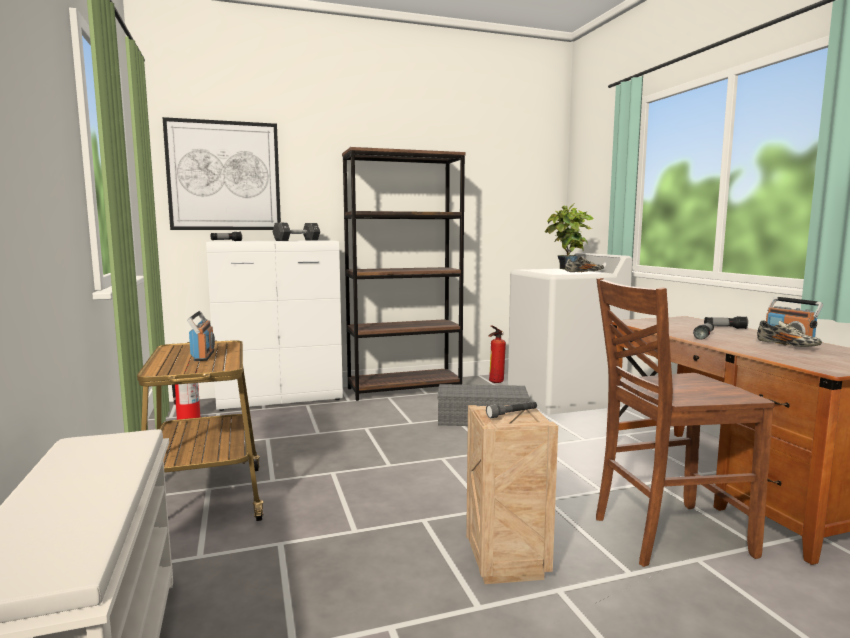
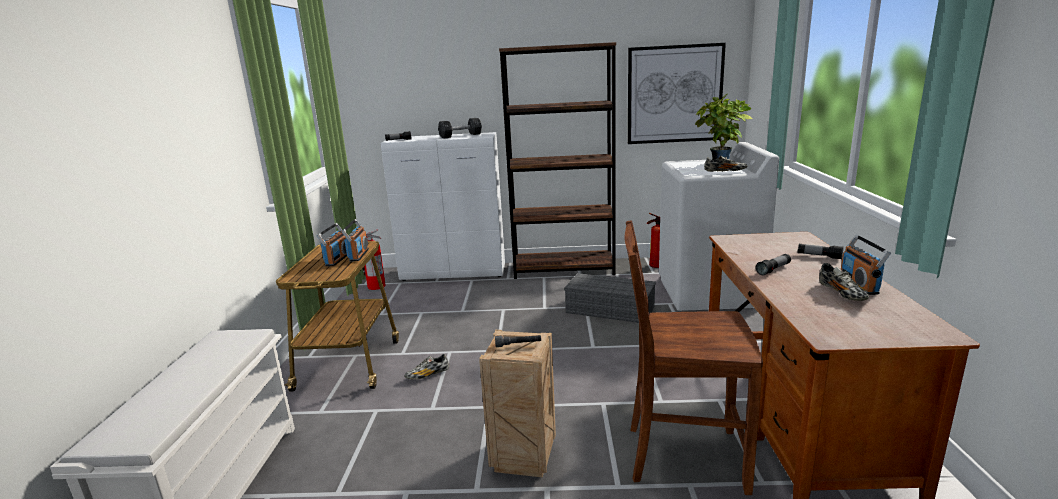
camera: 20 degrees right, 10 degrees up
picture [162,117,281,230] -> picture moved to [628,43,726,144]
none -> radio [341,219,369,262]
none -> shoe [405,354,449,379]

